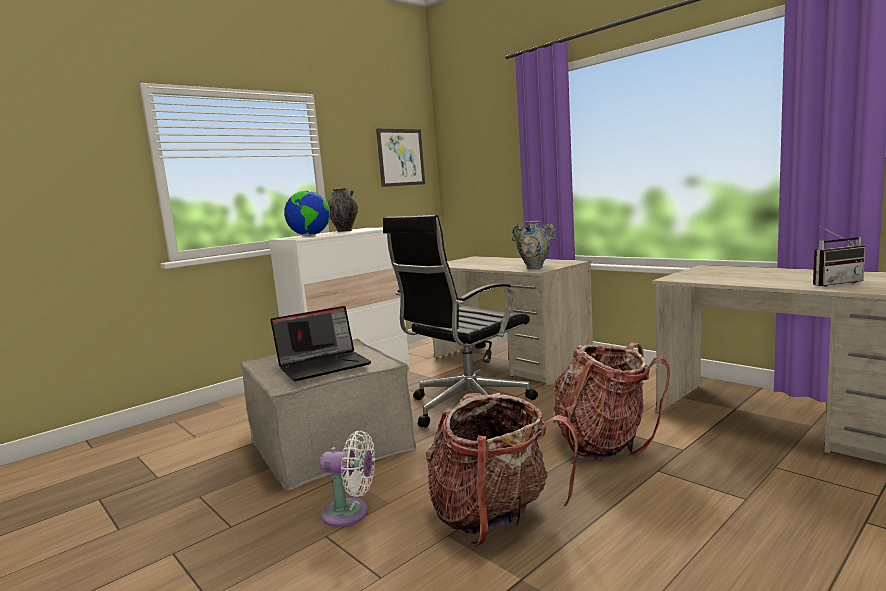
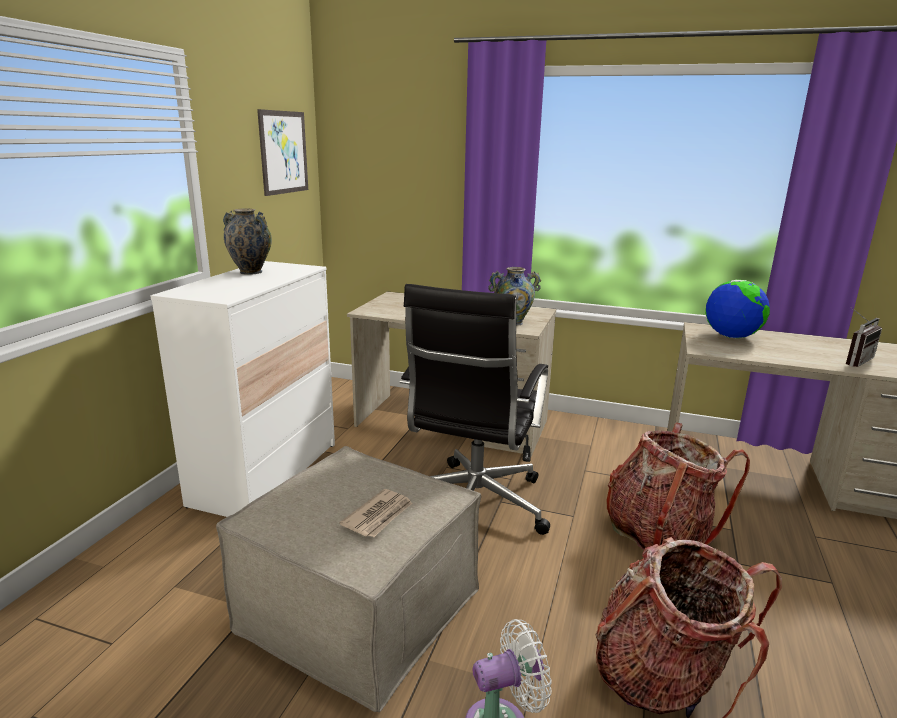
camera: 30 degrees left, 10 degrees up
laptop [270,306,371,381] -> newspaper [340,489,413,537]
globe [284,190,330,236] -> globe moved to [705,280,770,338]

